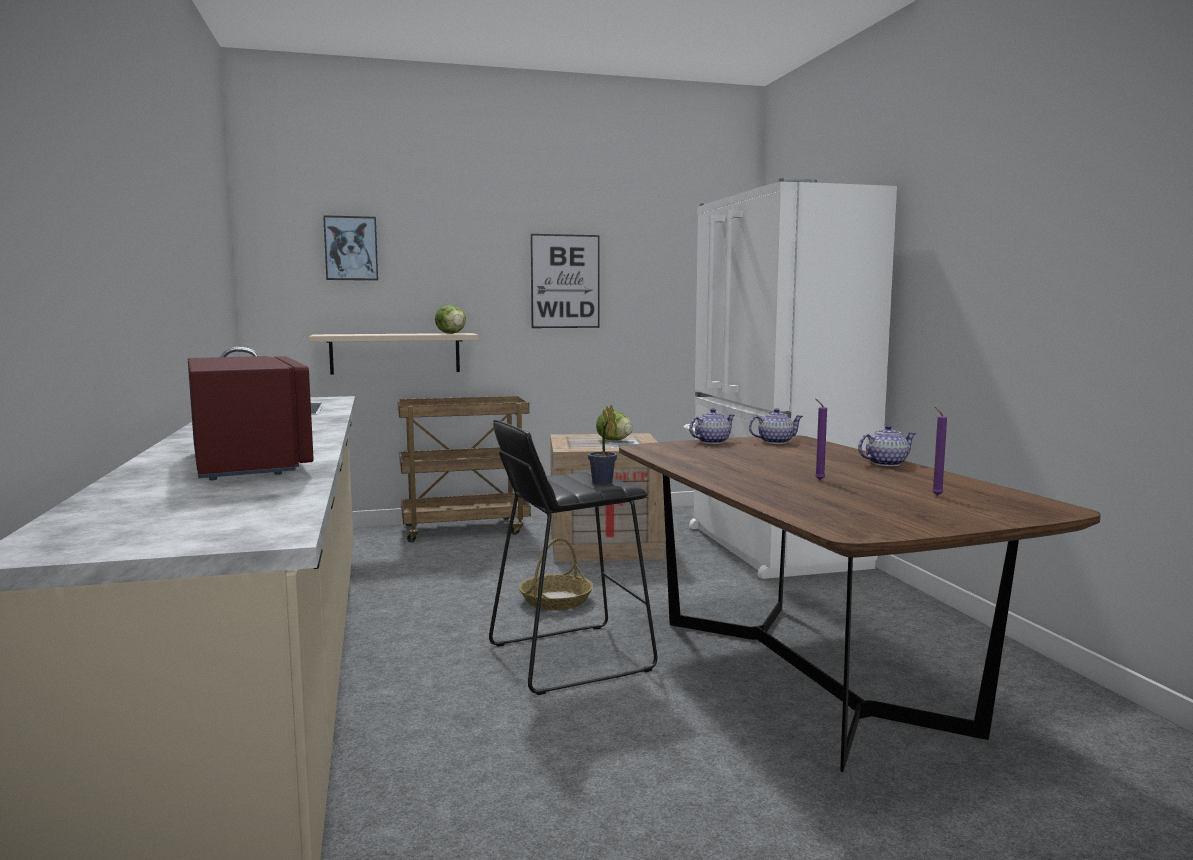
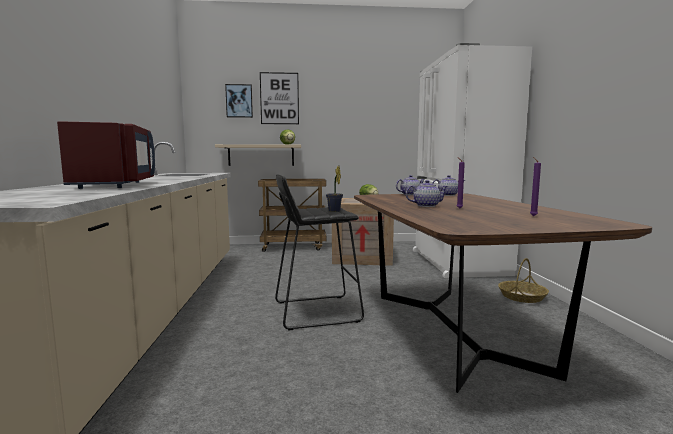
camera: 10 degrees right, 0 degrees up
basket [519,538,593,610] -> basket moved to [498,258,549,303]
picture [530,234,600,328] -> picture moved to [260,72,299,124]
teapot [858,425,916,466] -> teapot moved to [406,180,448,207]

